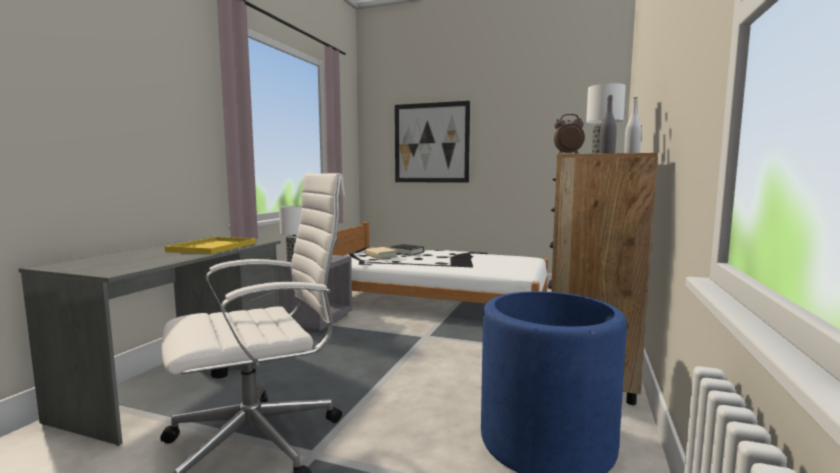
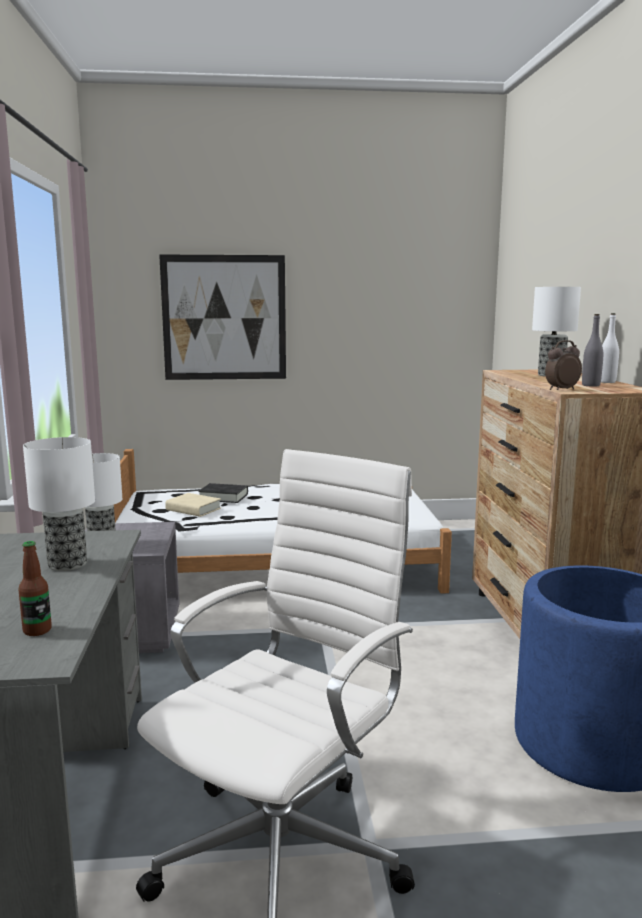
camera: 25 degrees left, 5 degrees up
yellow tray [165,237,256,254] -> table lamp [23,437,95,571]
none -> bottle [18,541,52,636]

